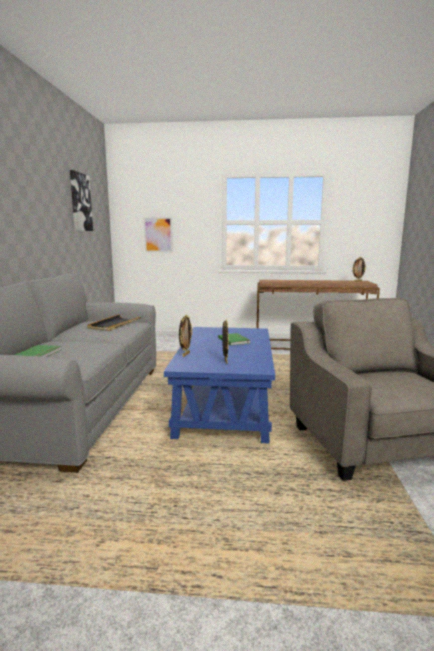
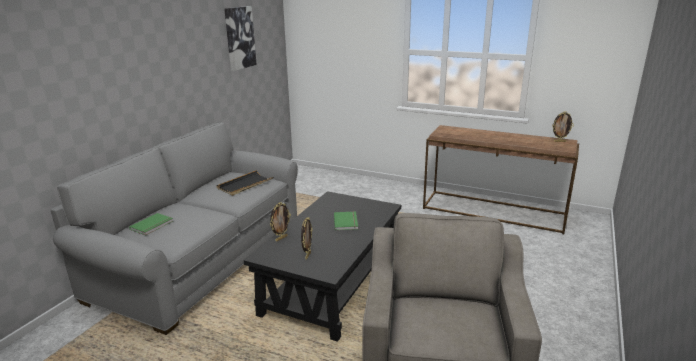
camera: 20 degrees right, 10 degrees up
picture [144,217,173,252] -> none
blue coffee table [164,327,275,444] -> black coffee table [243,191,401,342]

